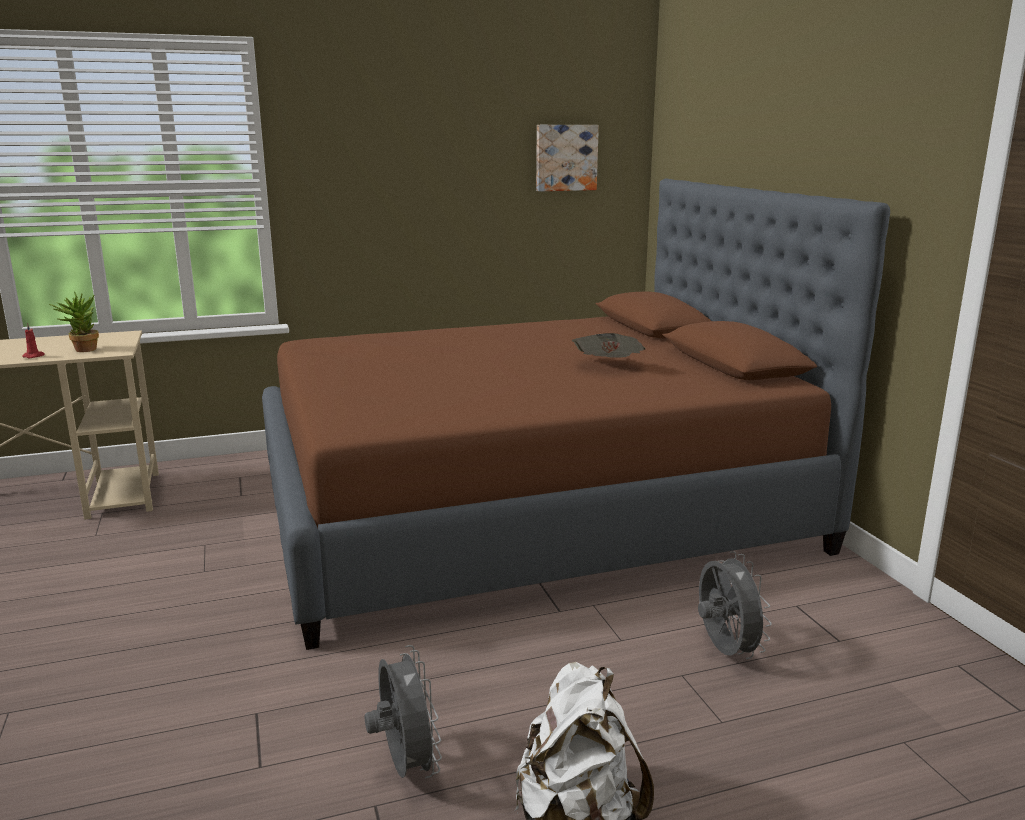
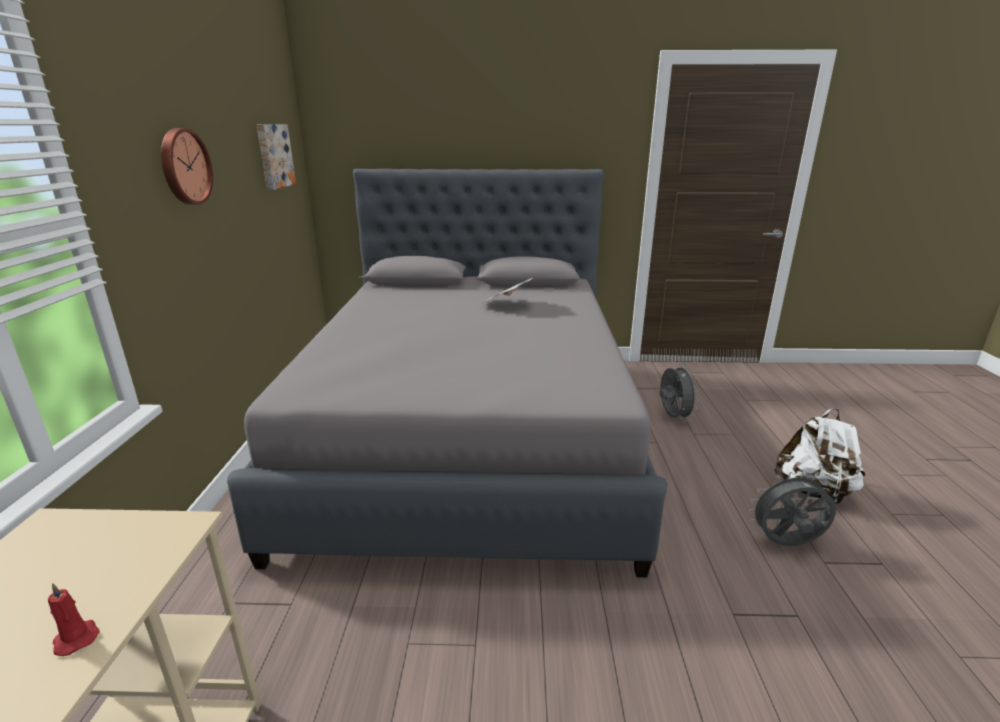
camera: 70 degrees left, 5 degrees up
potted plant [49,291,99,352] -> none
brown bed [262,179,890,650] -> grey bed [227,169,668,577]
grey fan [698,551,772,659] -> grey fan turned 75 degrees clockwise [660,364,699,421]
none -> wall clock [161,128,213,205]

